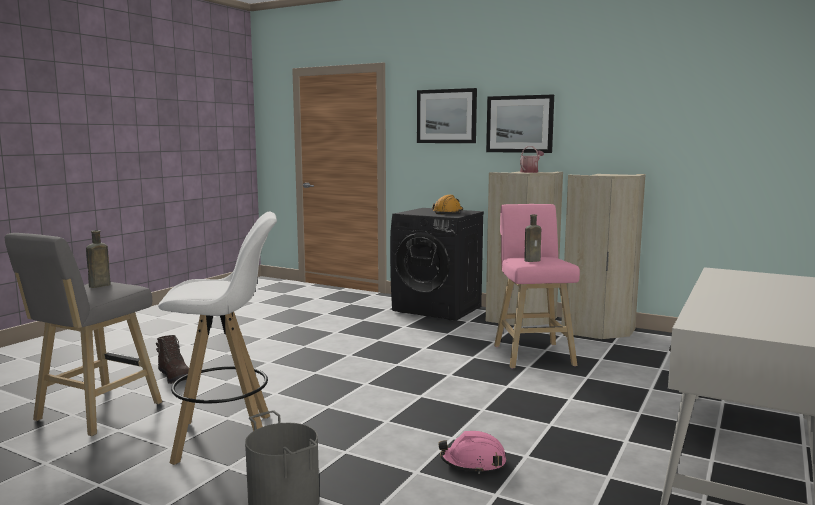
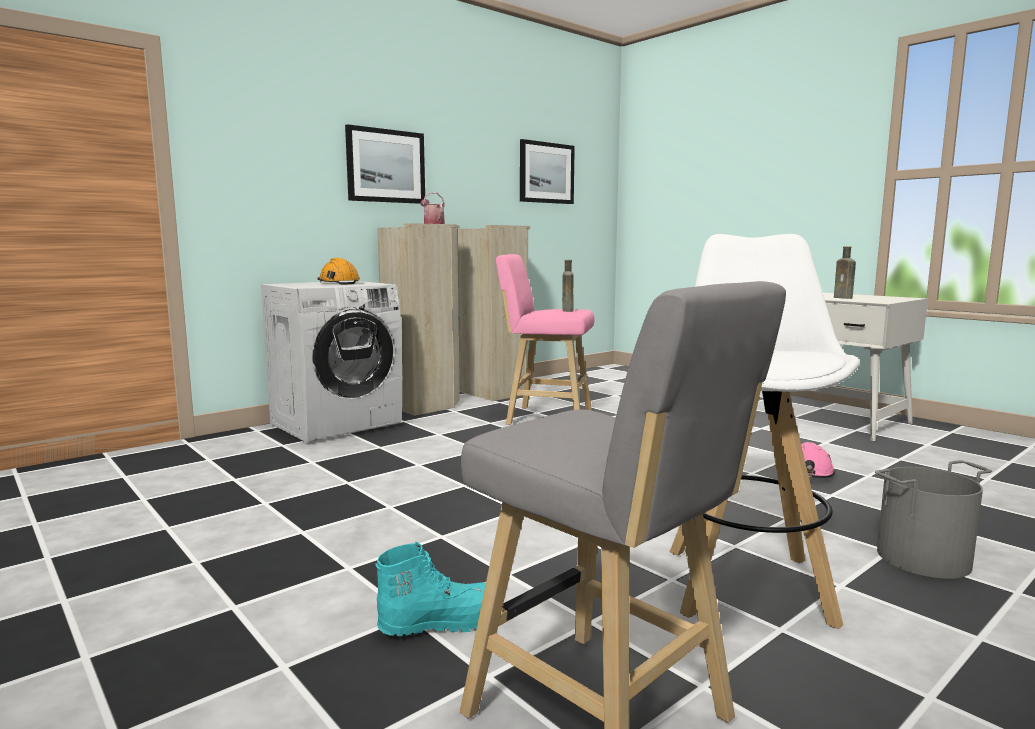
camera: 70 degrees left, 0 degrees up
brown bottle [86,230,110,288] -> brown bottle moved to [834,246,856,299]
brown boot [156,335,189,384] -> turquoise boot [375,542,486,636]
black washing machine [390,208,484,321] -> white washing machine [260,281,402,442]
picture [417,88,477,143] -> picture moved to [520,139,575,204]

